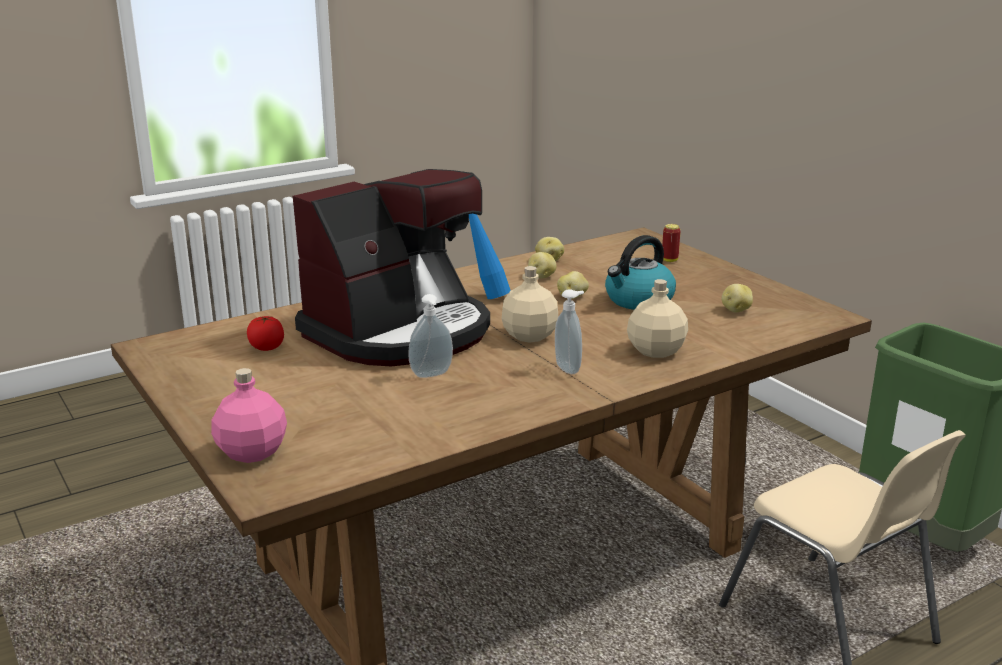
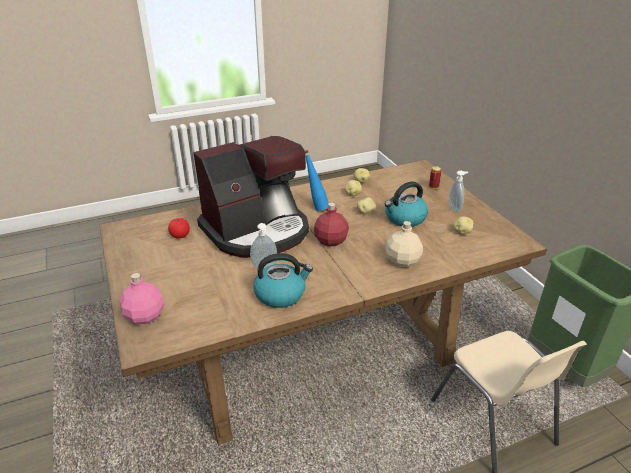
camera: 10 degrees right, 10 degrees up
beige bottle [501,266,558,343] -> red bottle [314,202,349,247]
soap dispenser [555,289,584,374] -> soap dispenser moved to [449,170,468,213]
none -> kettle [253,253,313,308]

